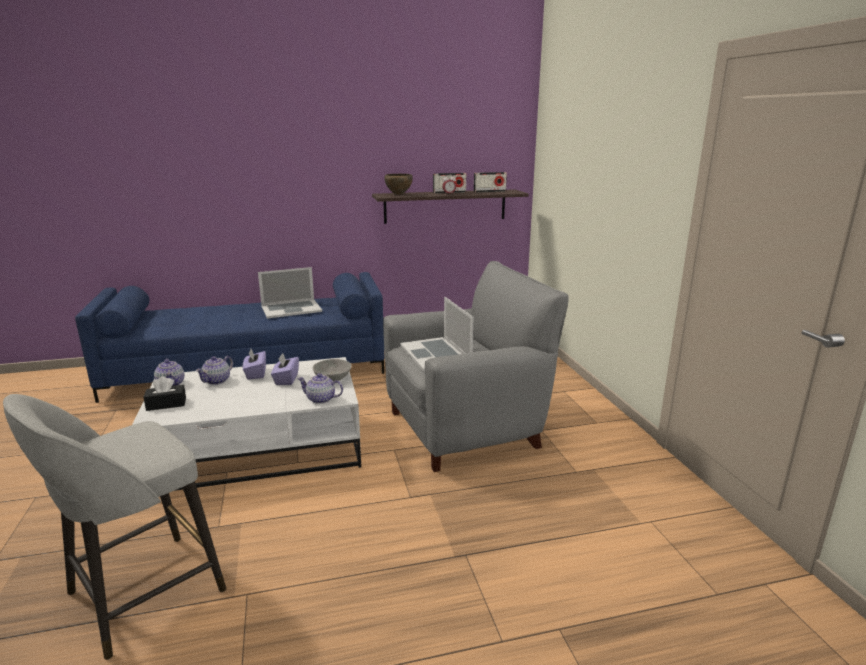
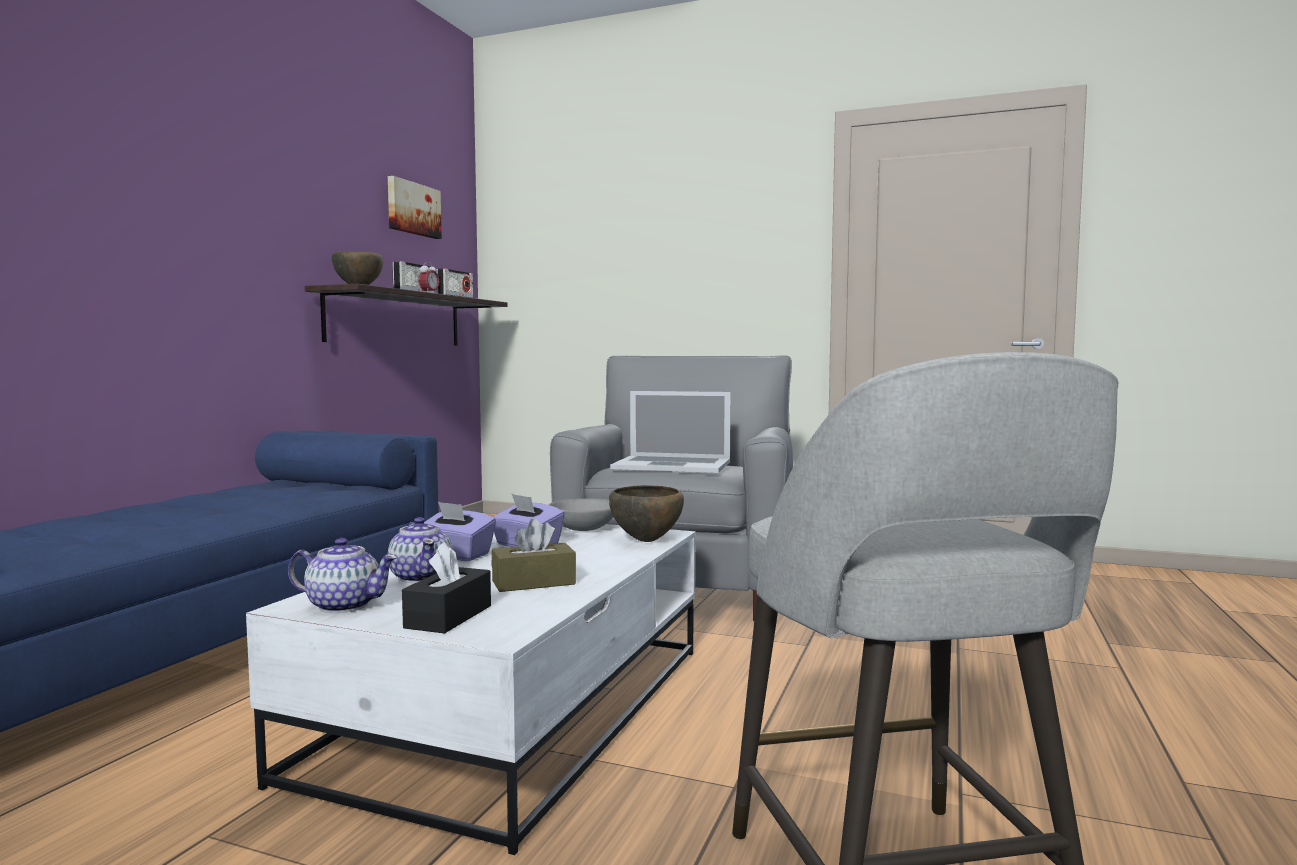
camera: 55 degrees left, 15 degrees down
laptop [258,267,322,319] -> none
teapot [297,373,343,404] -> brown bowl [609,485,684,542]
none -> picture [388,176,442,239]
none -> brown tissue box [492,518,576,592]

